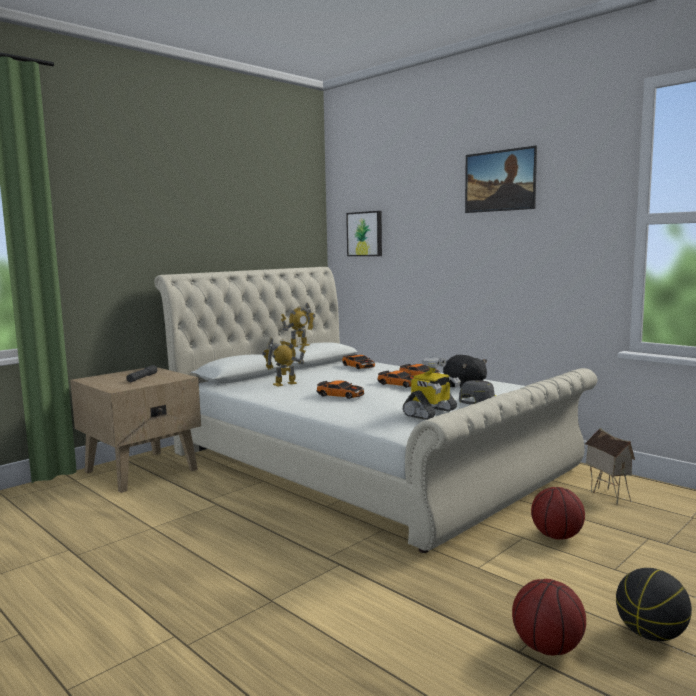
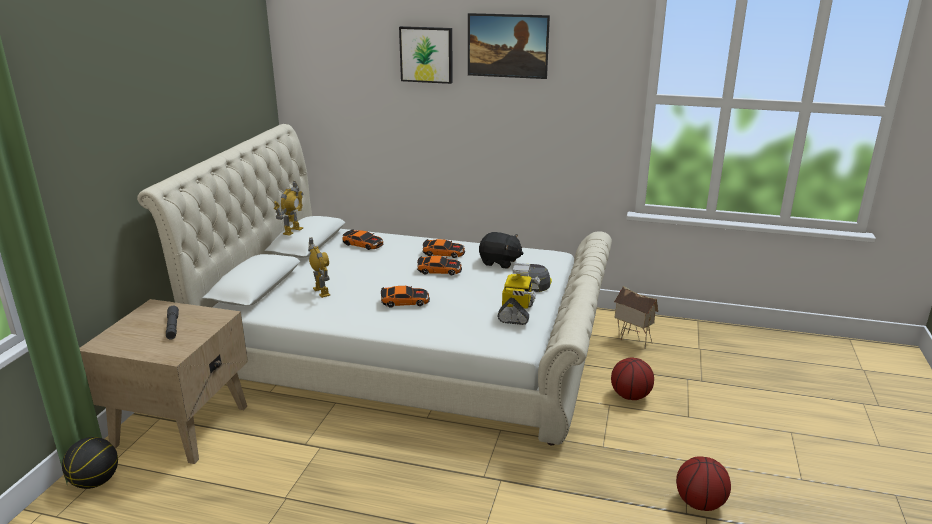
camera: 30 degrees left, 15 degrees up
toy robot [262,337,306,387] -> toy robot turned 120 degrees clockwise [308,237,330,298]
picture [346,211,382,256] -> picture moved to [399,26,453,84]
basketball [616,568,692,641] -> basketball moved to [62,437,118,489]

